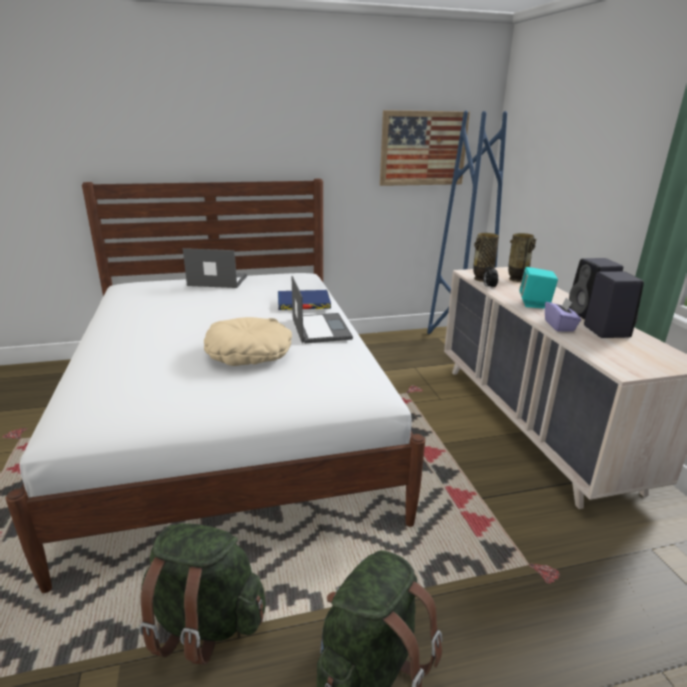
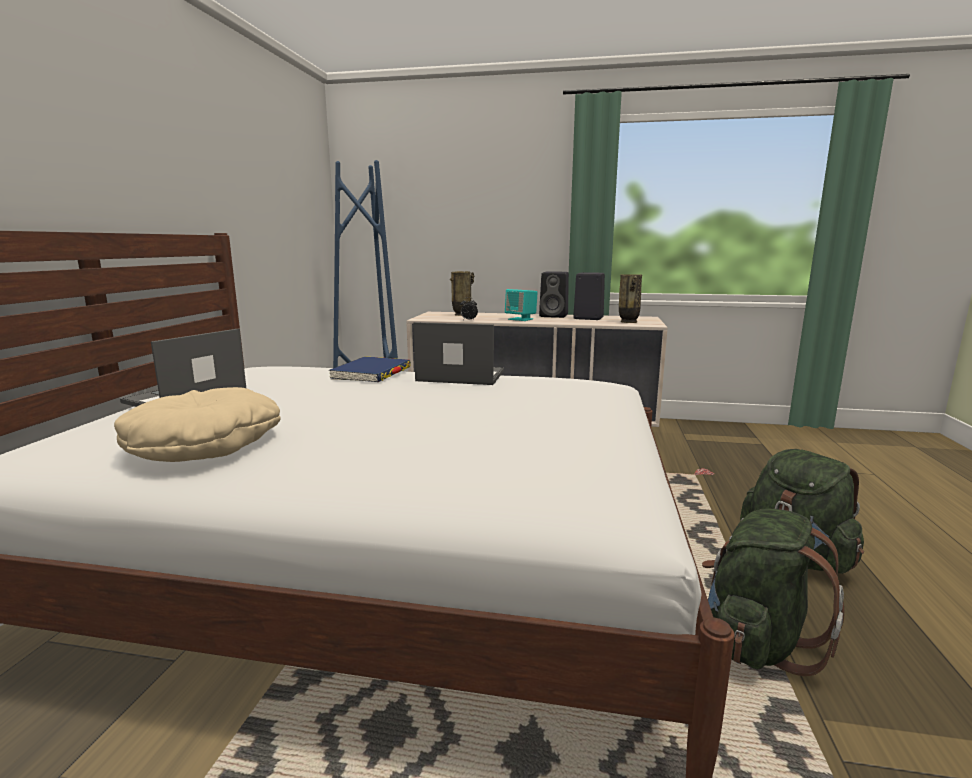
camera: 65 degrees left, 10 degrees down
beige pillow [204,317,292,366] -> beige pillow moved to [114,387,280,462]
picture [380,110,470,186] -> none
vase [473,233,499,282] -> vase moved to [619,274,642,323]
purple tissue box [545,297,581,332] -> none

